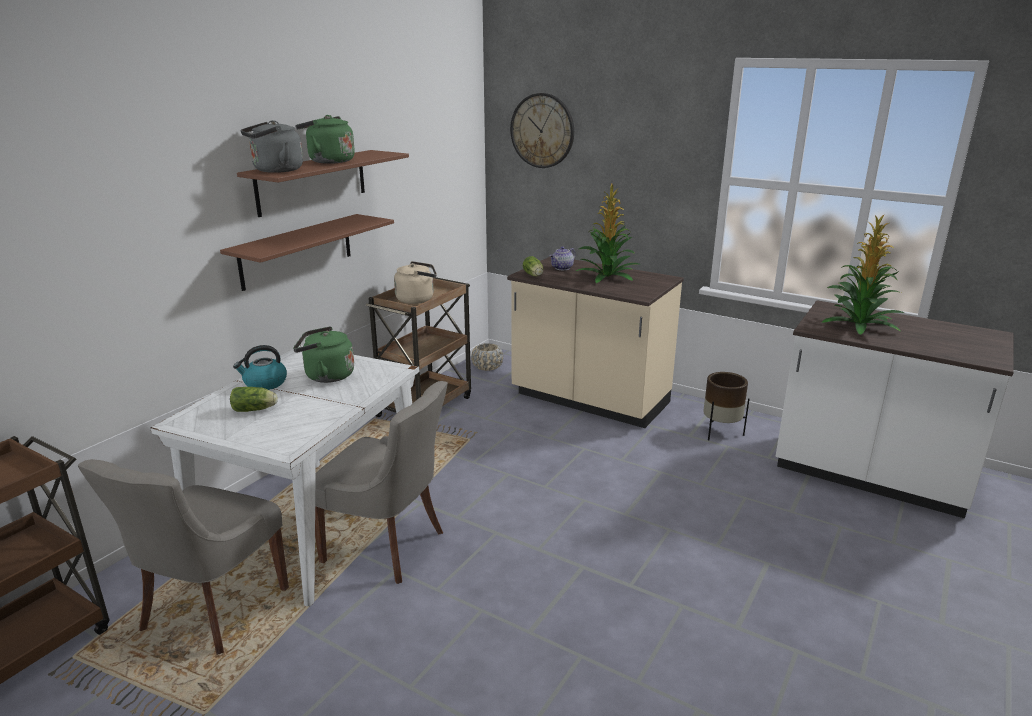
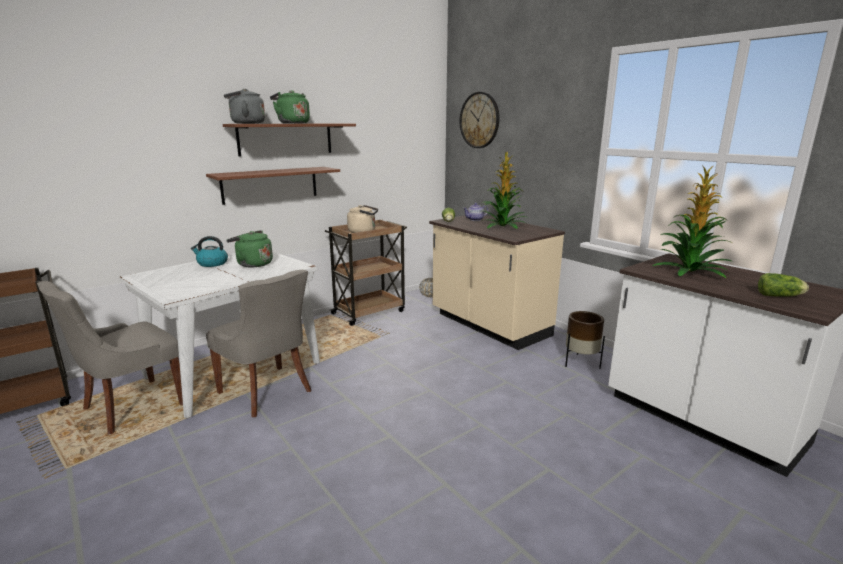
camera: 20 degrees right, 5 degrees down
lettuce [230,387,278,412] -> lettuce moved to [758,273,809,297]

